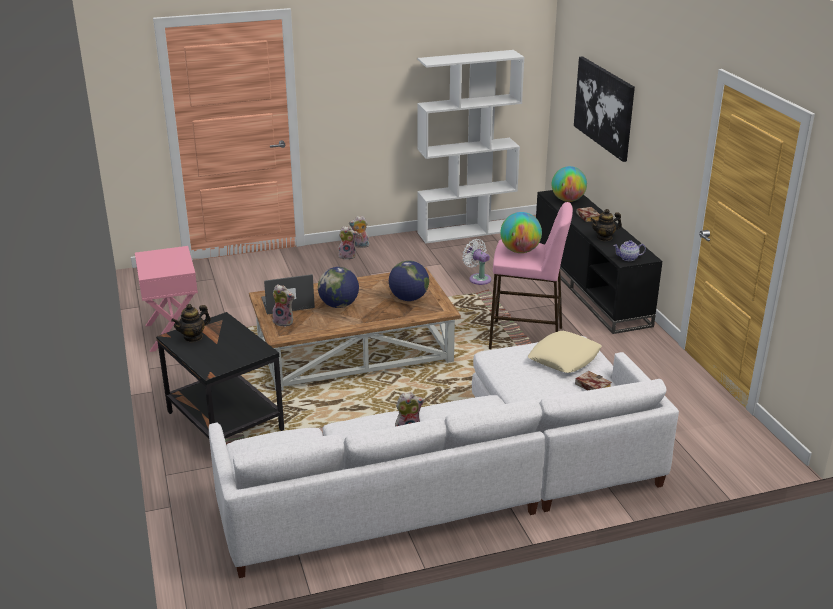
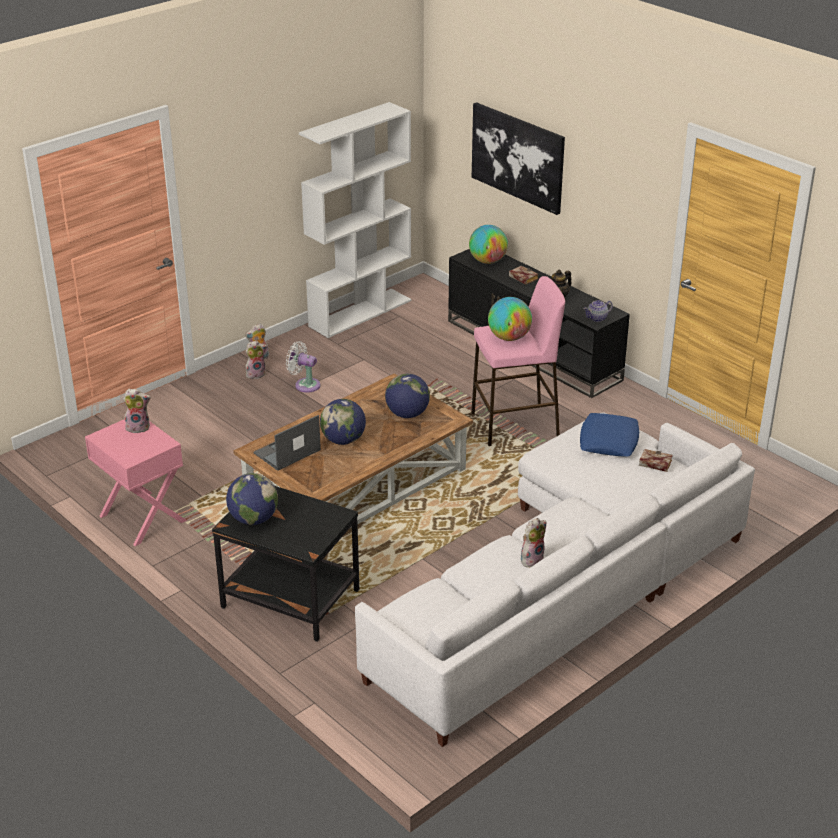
camera: 25 degrees left, 5 degrees up
teapot [171,304,211,343] -> globe [226,473,278,525]
plush toy [272,284,295,327] -> plush toy moved to [123,388,151,434]
white fan [462,239,491,285] -> white fan moved to [286,341,320,393]
beige pillow [528,331,602,373] -> blue pillow [580,413,639,457]

